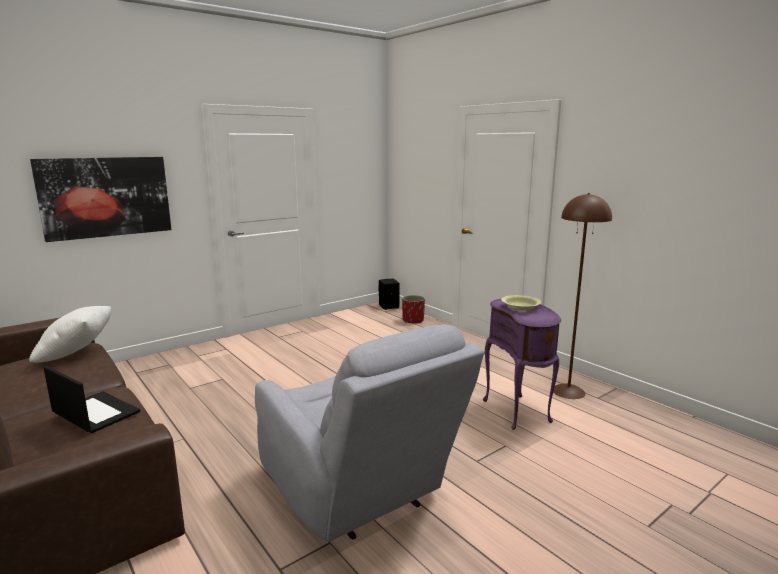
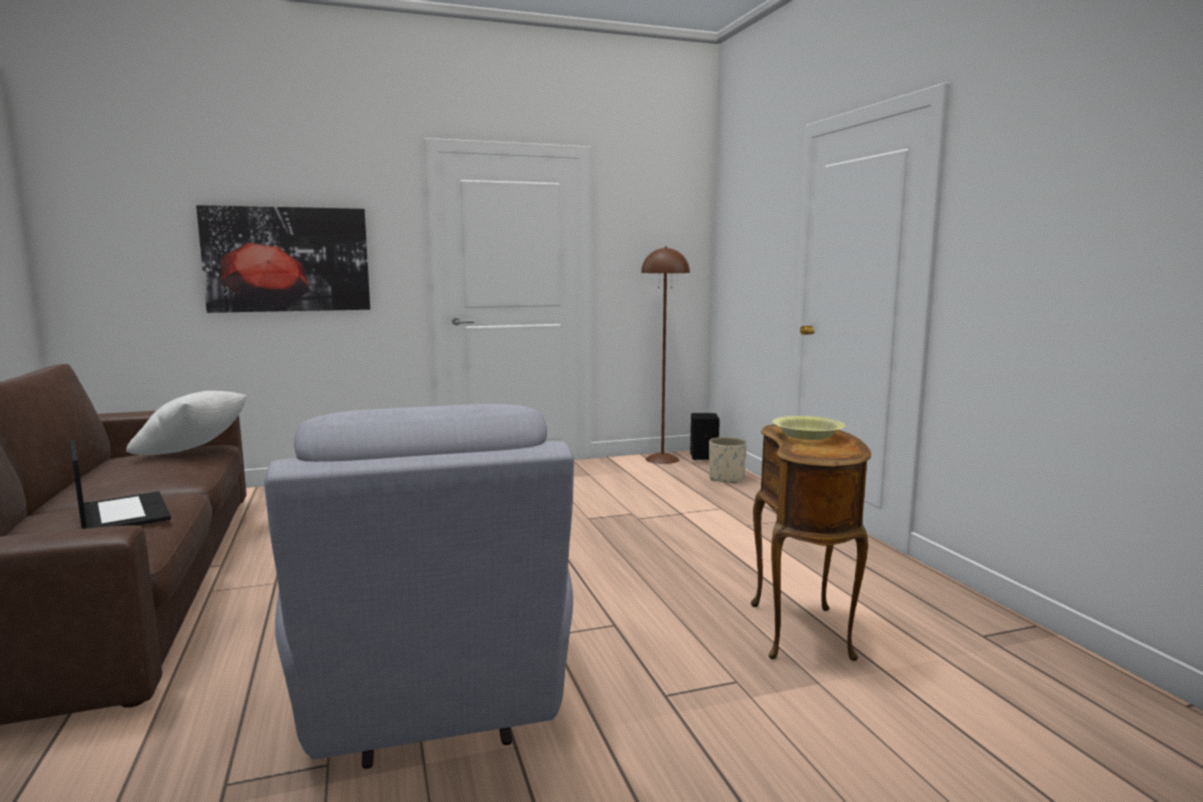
camera: 20 degrees right, 5 degrees down
red planter [402,295,425,324] -> beige planter [709,437,747,484]
purple side table [483,299,561,430] -> brown side table [751,424,871,661]
brown floor lamp [553,193,612,399] -> brown floor lamp moved to [641,247,690,464]

